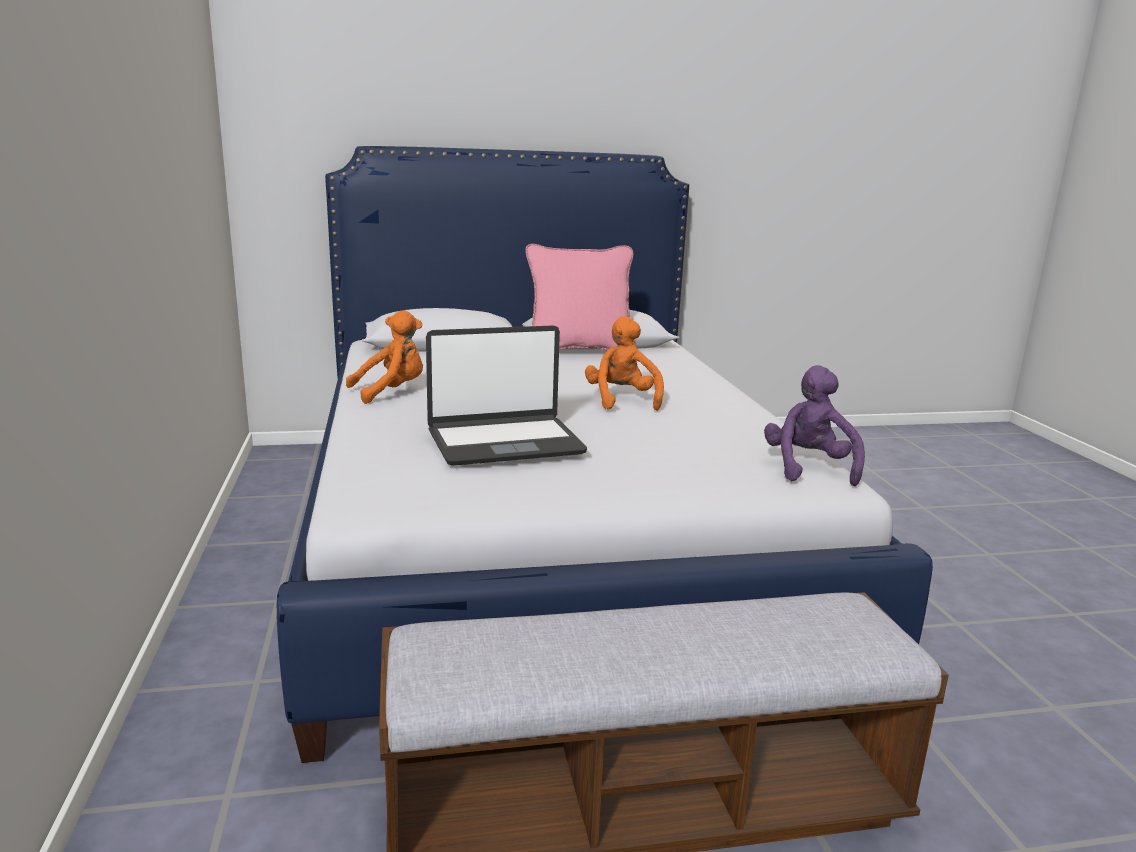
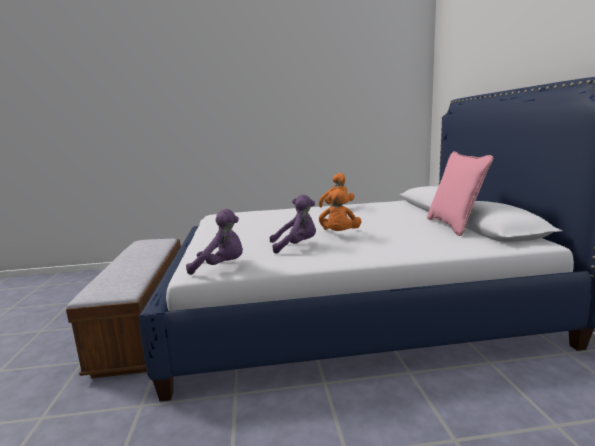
camera: 95 degrees right, 5 degrees down
laptop [426,325,587,466] -> none
orange plush toy [585,316,664,411] -> orange plush toy turned 105 degrees clockwise [319,189,362,231]
none -> purple plush toy [269,194,316,254]

